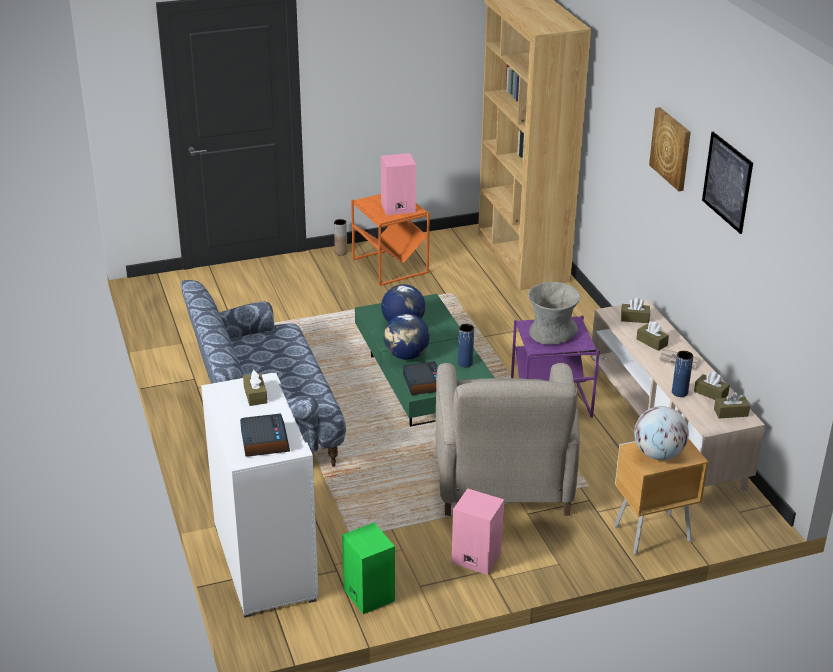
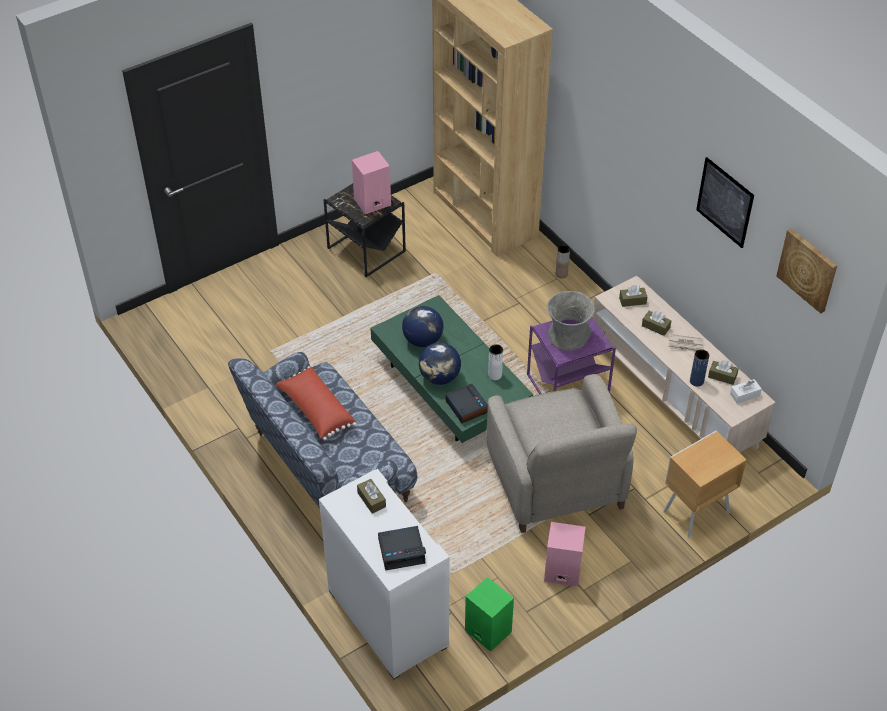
camera: 15 degrees left, 15 degrees up
alarm clock [240,414,290,457] -> alarm clock turned 105 degrees clockwise [378,526,426,571]
brown vase [334,219,347,256] -> brown vase moved to [556,245,570,278]
orange side table [351,194,430,286] -> black side table [323,184,406,277]
blue vase [458,324,474,367] -> white vase [488,344,503,380]
globe [634,406,689,460] -> none
picture [649,107,691,191] -> picture moved to [776,228,837,314]
brown tissue box [714,392,750,418] -> white tissue box [730,379,762,404]
none -> red pillow [276,366,357,440]

